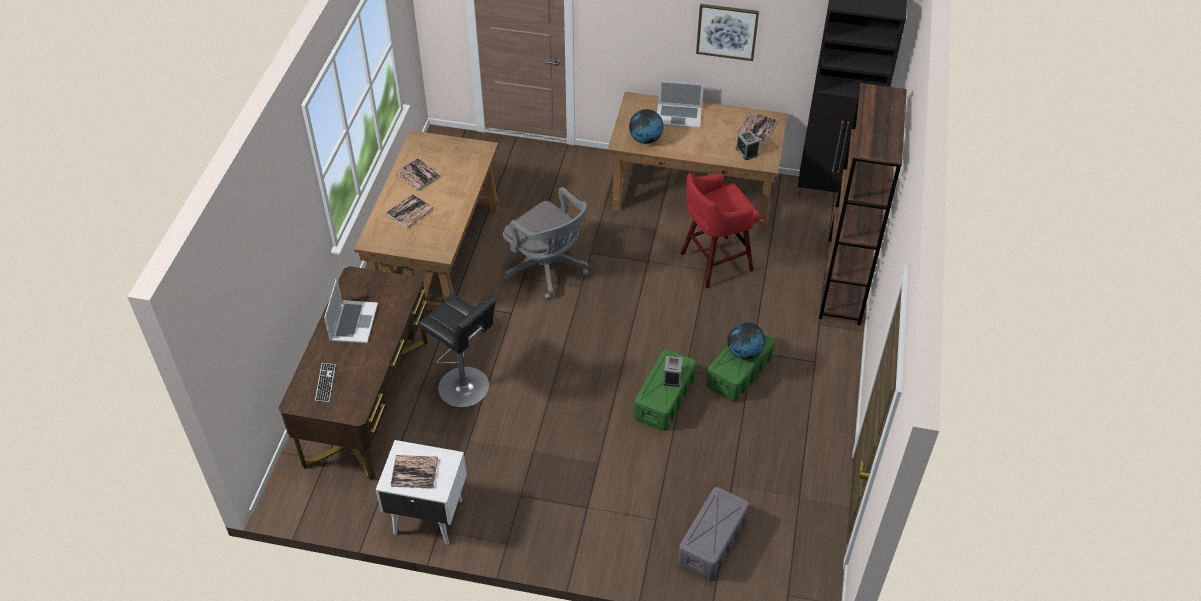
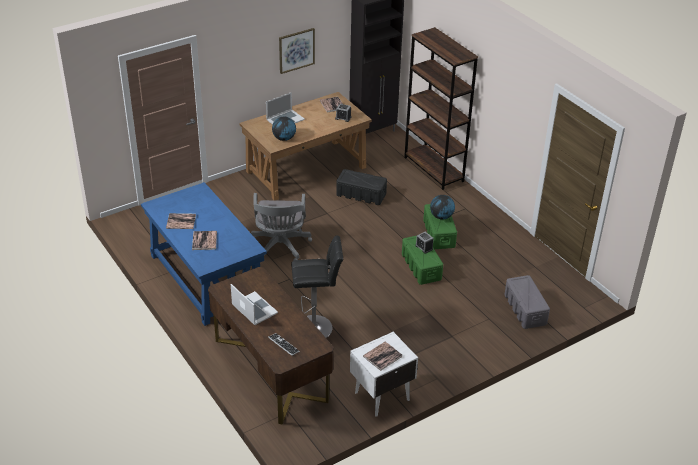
camera: 45 degrees left, 10 degrees down
brown desk [354,130,499,311] -> blue desk [141,182,267,326]
grey office chair [503,187,588,299] -> grey office chair turned 90 degrees clockwise [251,193,312,261]
red stool [681,173,760,289] -> black storage box [336,169,387,205]

